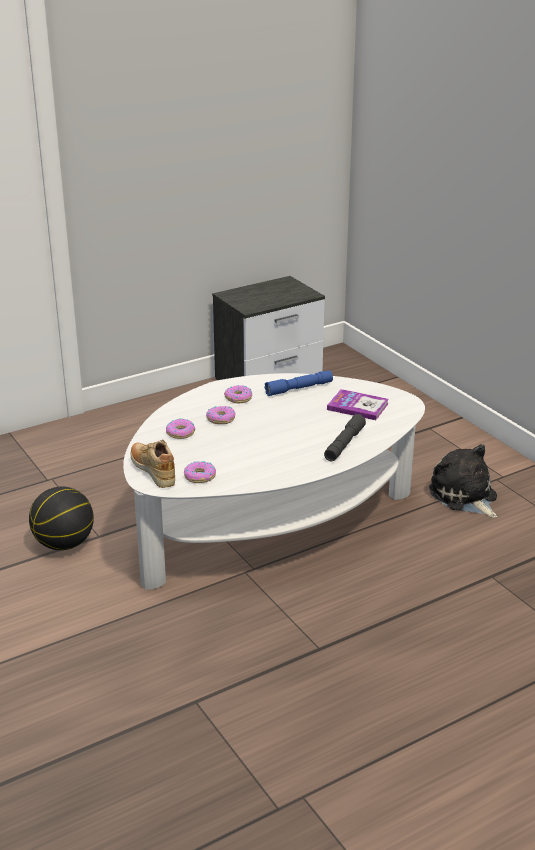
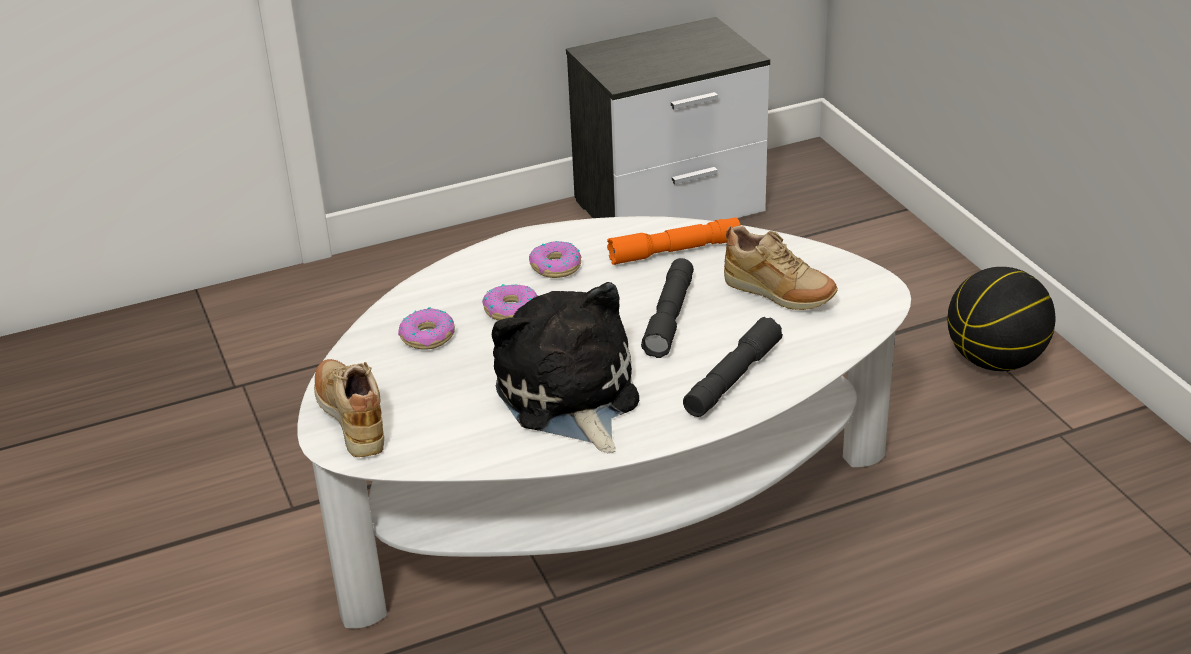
camera: 10 degrees right, 5 degrees up
basketball [29,486,94,550] -> basketball moved to [947,267,1055,371]
donut [184,461,216,483] -> none
blue flashlight [264,370,333,396] -> orange flashlight [607,217,741,265]
book [327,389,389,420] -> beige shoe [724,226,838,310]
plush toy [429,444,497,518] -> plush toy moved to [492,282,639,453]
none -> grey flashlight [641,258,694,358]

